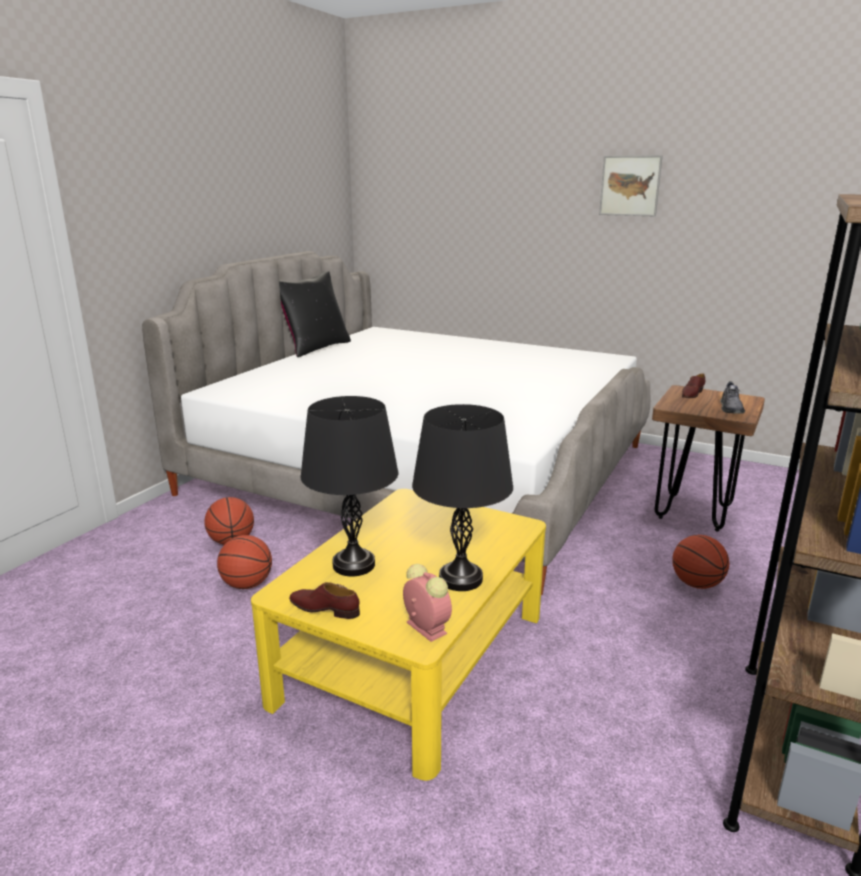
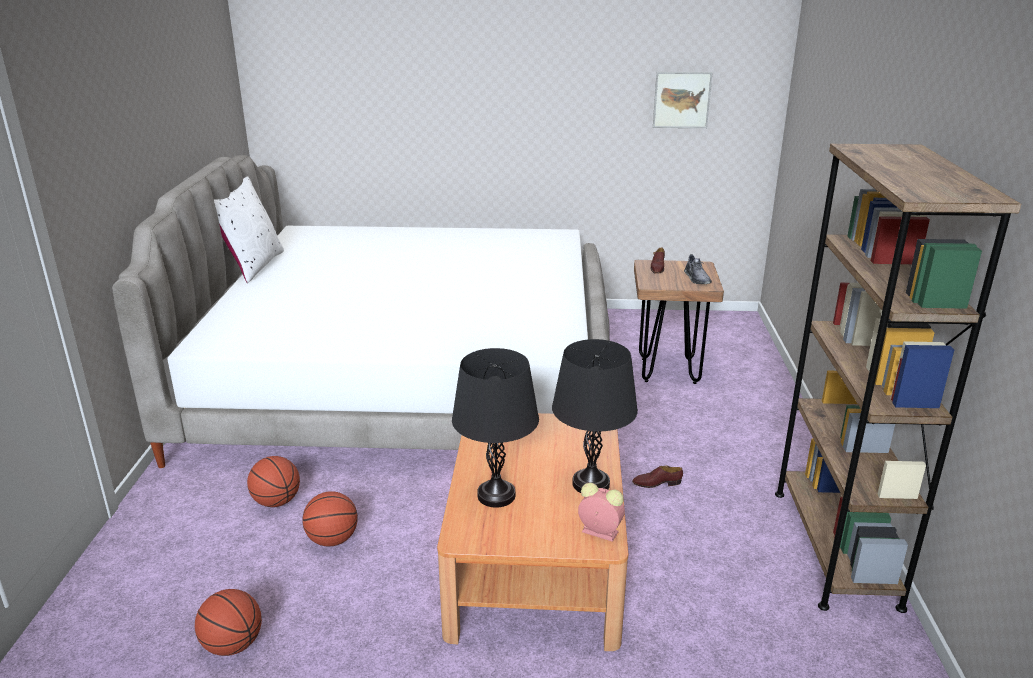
camera: 25 degrees left, 5 degrees up
yellow coffee table [251,489,546,781] -> brown coffee table [437,413,628,651]
black pillow [279,271,351,357] -> white pillow [214,176,284,283]
brown shoe [289,582,360,619] -> brown shoe moved to [632,465,683,488]
picture [599,155,663,216] -> picture moved to [653,72,712,128]
basketball [672,535,729,589] -> basketball moved to [195,589,262,656]

